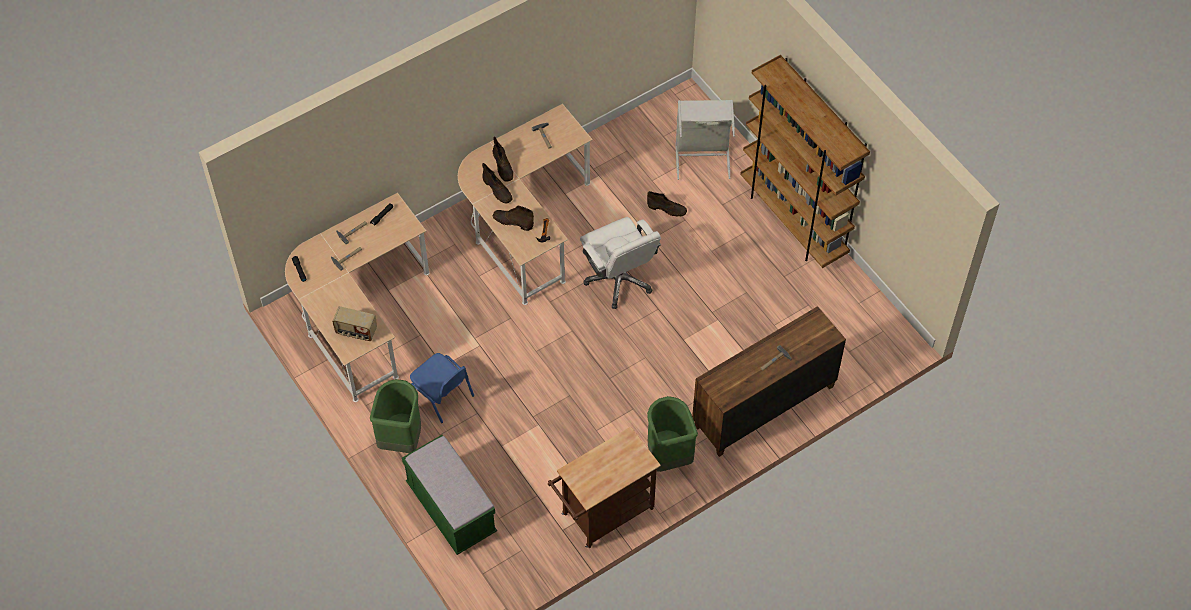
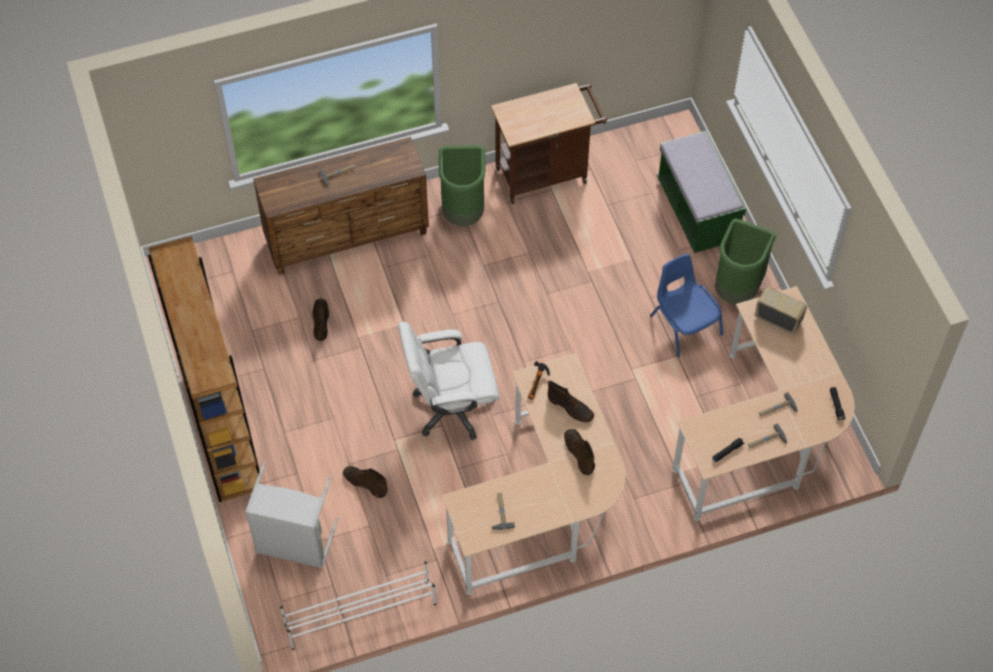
camera: 165 degrees left, 0 degrees up
brown boot [493,137,513,182] -> brown boot moved to [312,299,329,341]
white office chair [580,217,661,309] -> white office chair turned 90 degrees counterclockwise [398,322,500,440]
none -> white shoe rack [280,561,436,650]

